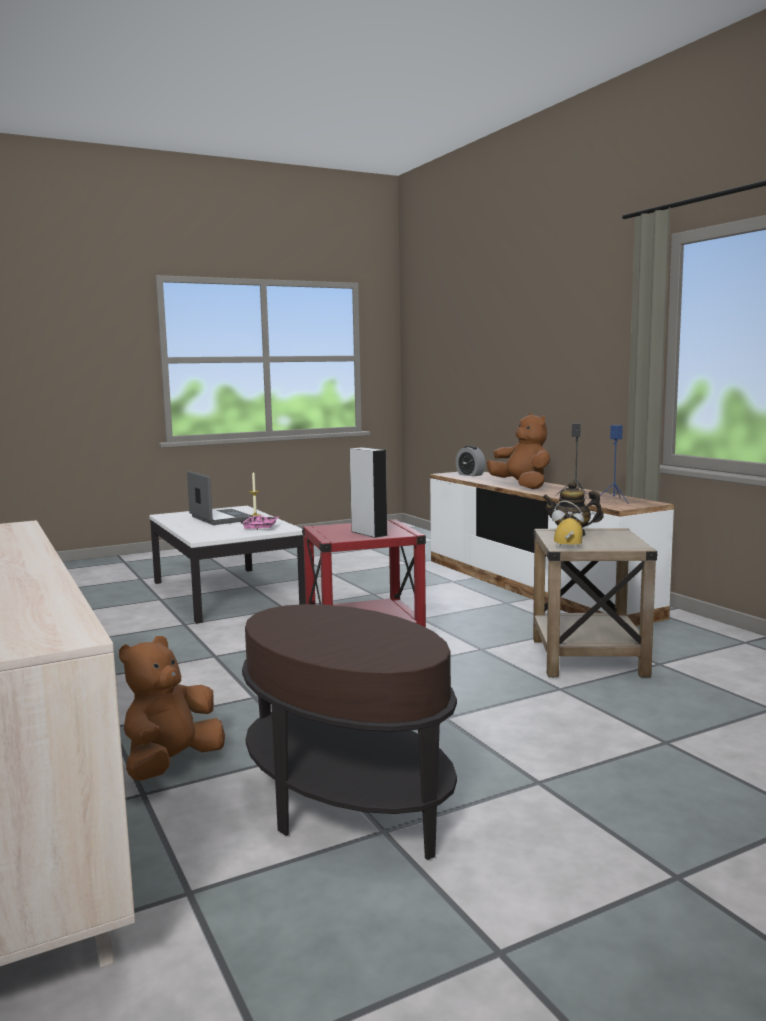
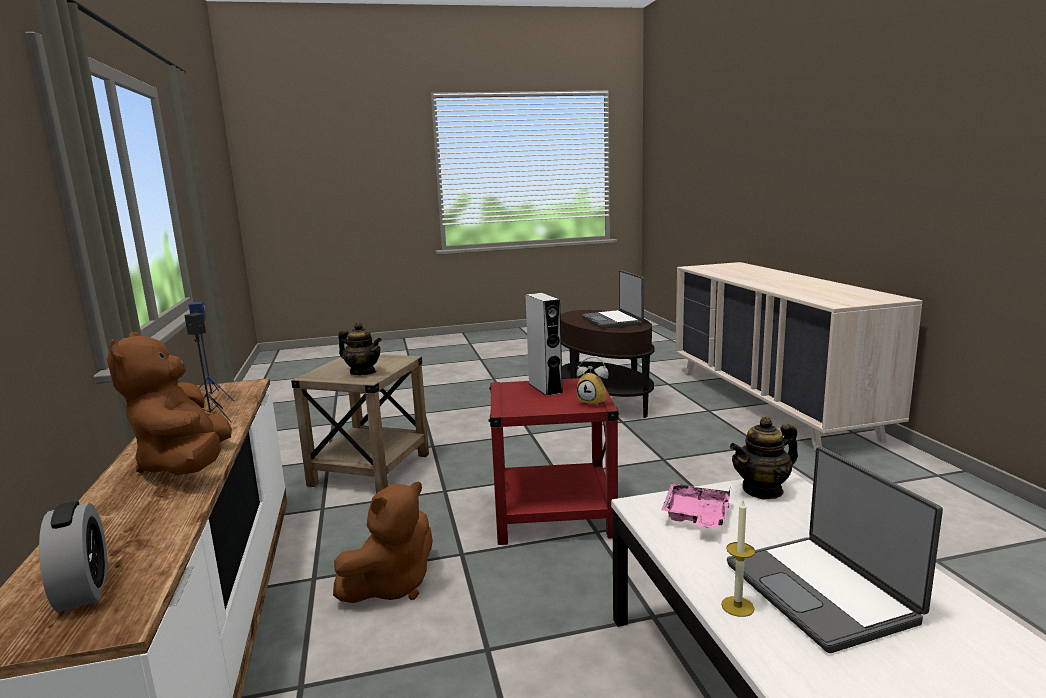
camera: 165 degrees left, 5 degrees up
brown plush toy [119,636,225,781] -> brown plush toy moved to [333,482,433,603]
alarm clock [552,501,584,549] -> alarm clock moved to [577,356,609,407]
none -> laptop [581,270,644,329]
none -> teapot [730,417,798,499]

